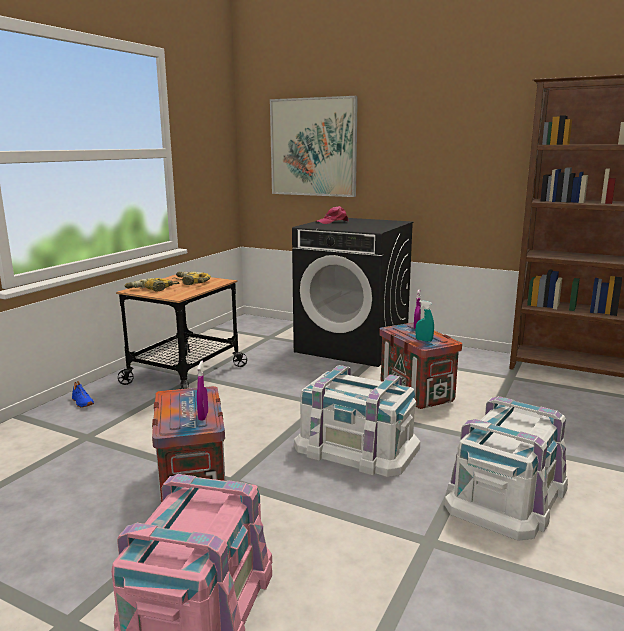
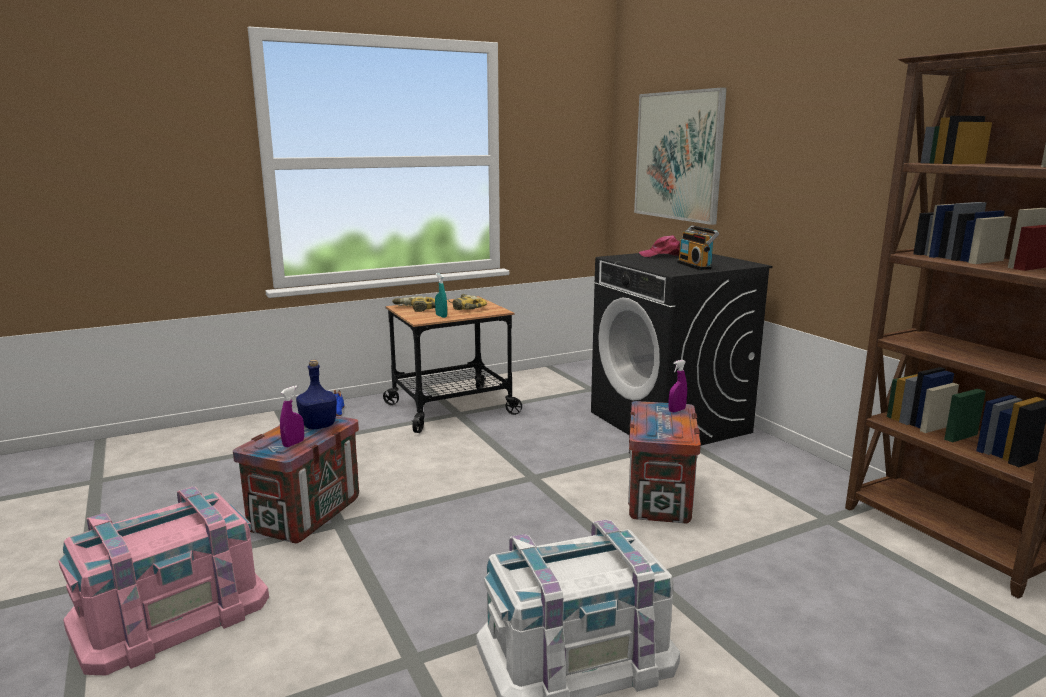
camera: 35 degrees right, 0 degrees up
white storage box [294,365,420,477] -> none
turquoise spray bottle [416,300,434,342] -> turquoise spray bottle moved to [435,273,447,318]
none -> blue bottle [296,359,337,429]
none -> radio [677,225,719,270]

